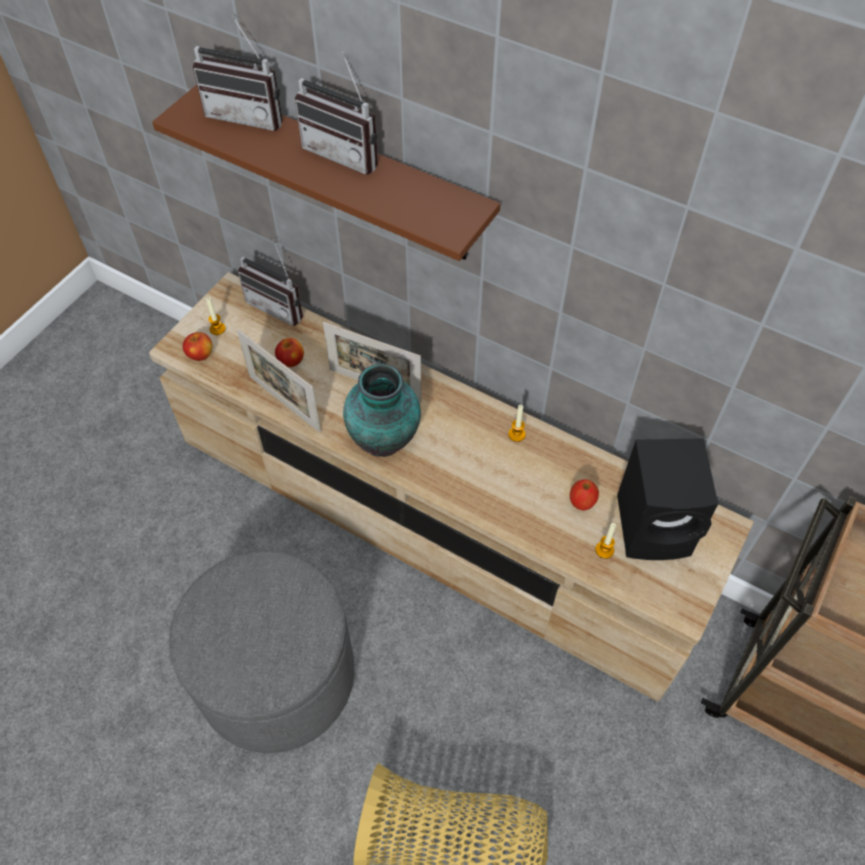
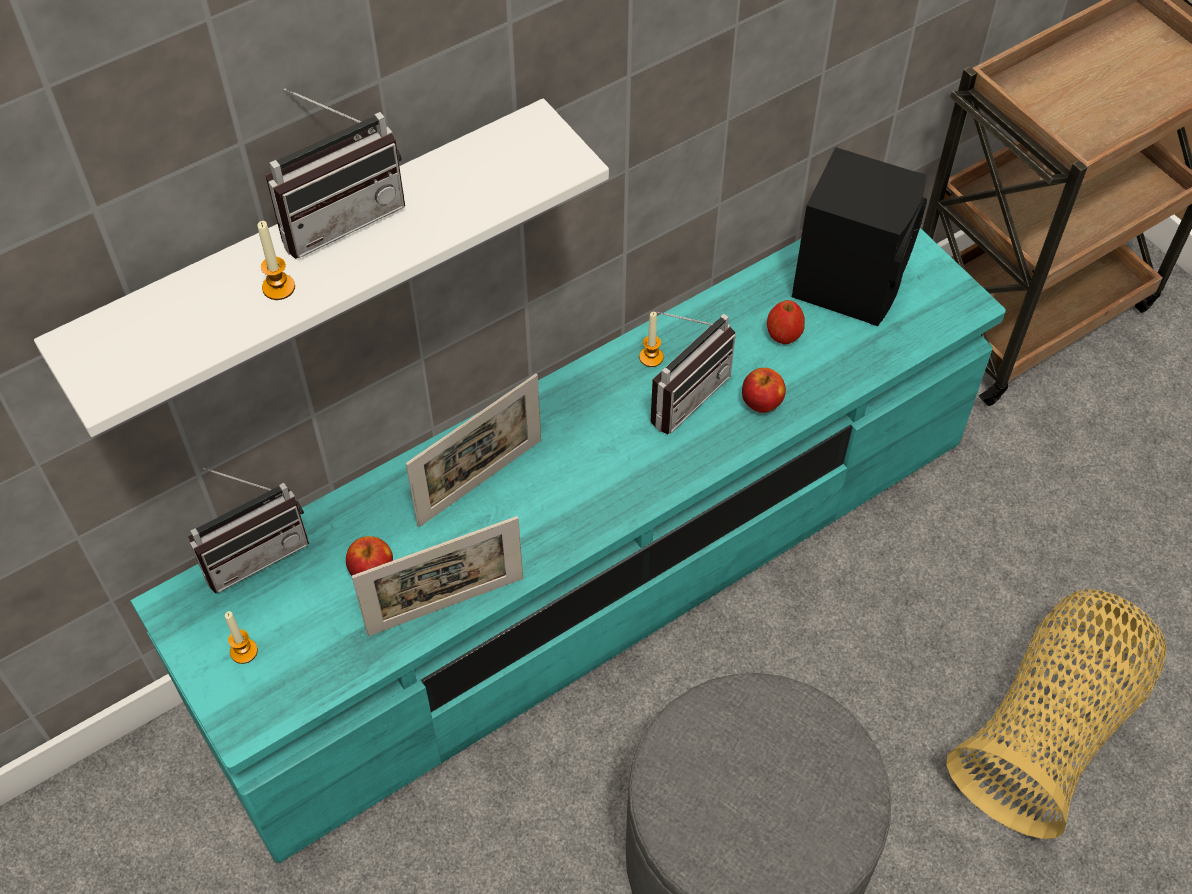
camera: 65 degrees left, 0 degrees up
beige tv stand [149,272,754,701] -> turquoise tv stand [130,228,1006,863]
brown shelf [152,85,500,261] -> white shelf [34,98,609,437]
apple [183,332,212,361] -> apple moved to [742,368,786,413]
radio [193,15,283,131] -> radio moved to [650,312,736,434]
vase [343,364,421,457] -> none
candle [595,523,616,559] -> candle moved to [258,221,295,300]

